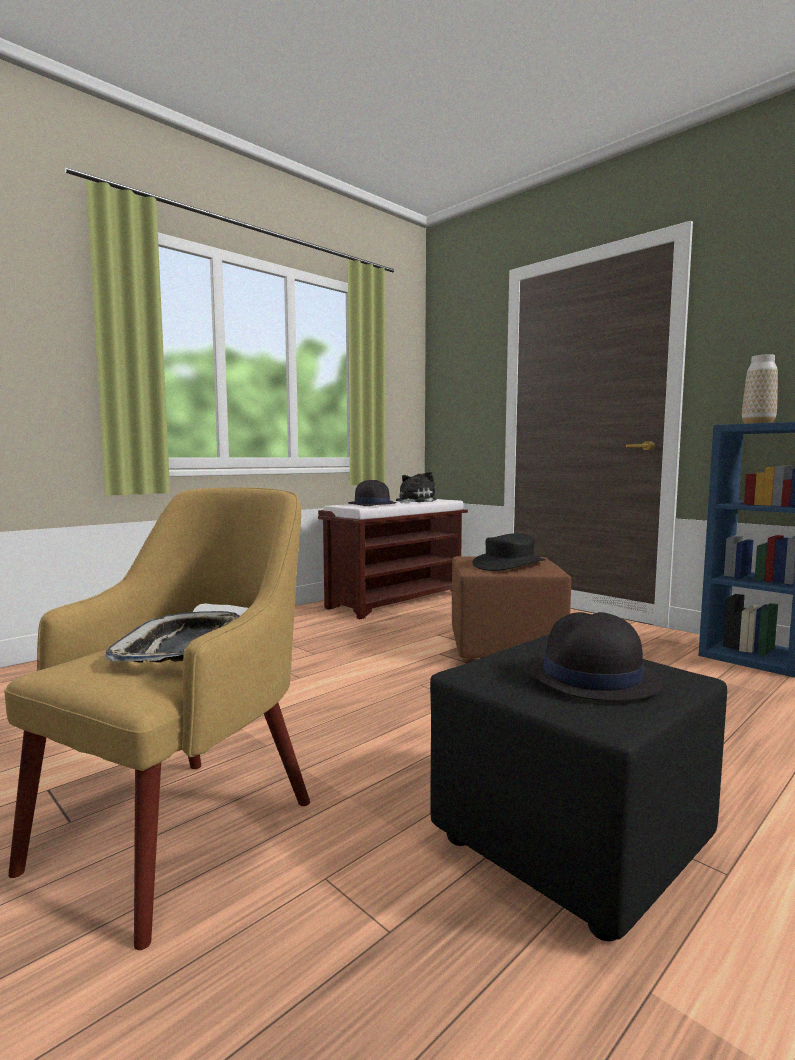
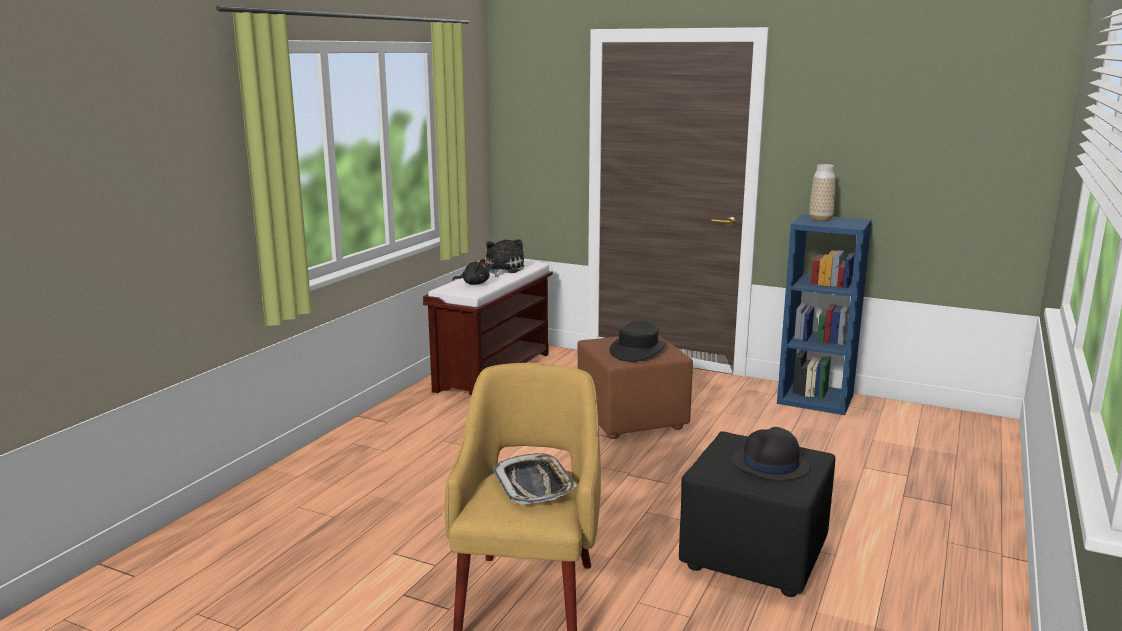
camera: 20 degrees left, 10 degrees up
black hat [348,480,397,506] -> black plush toy [452,259,490,285]

